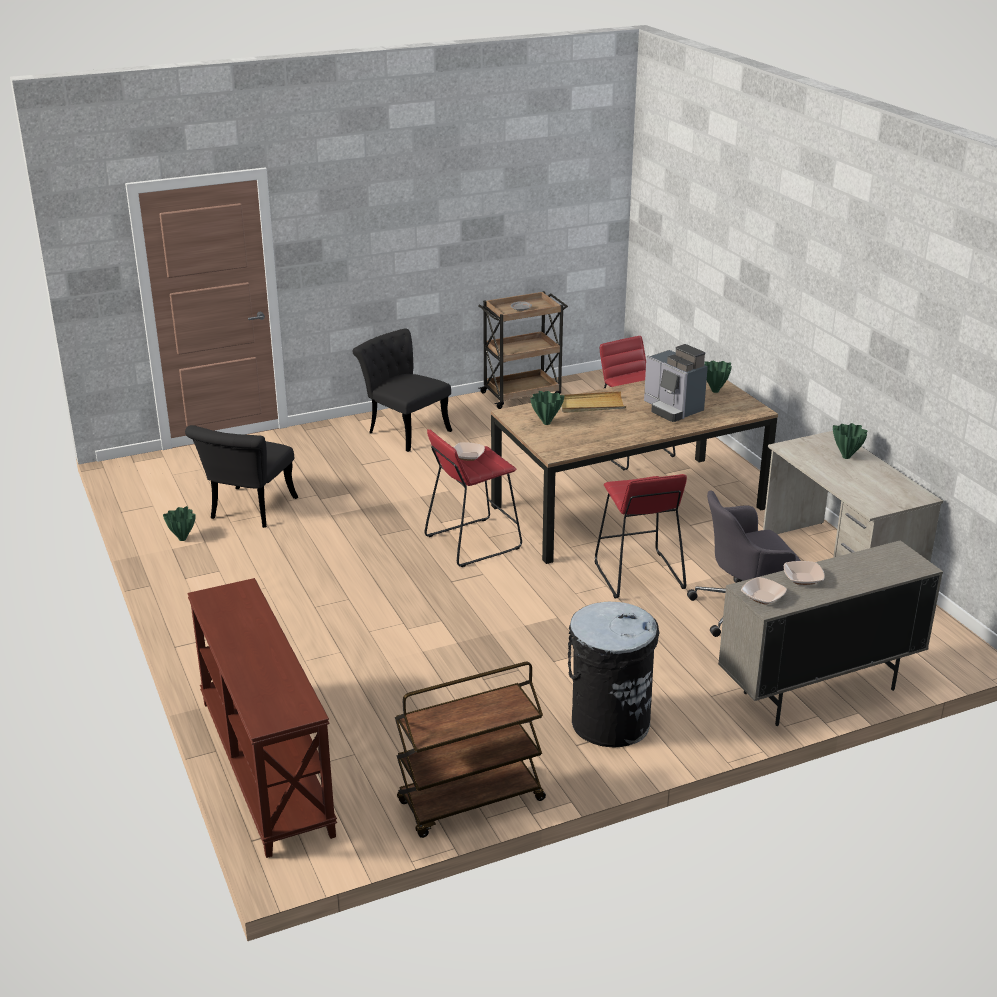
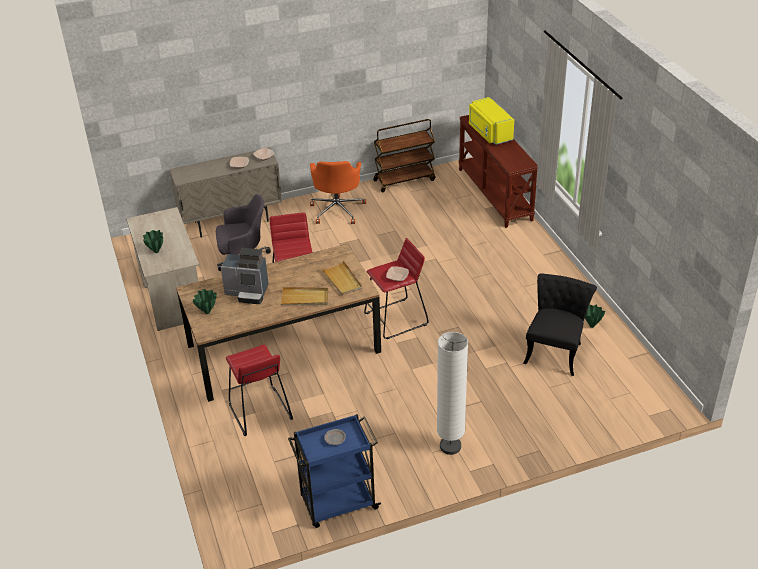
camera: 175 degrees left, 10 degrees up
black chair [353,329,452,452] -> white floor lamp [437,332,468,455]
brown cart [478,291,568,409] -> blue cart [288,414,381,528]
green vase [530,391,564,425] -> beige tray [322,260,362,295]
black trash can [568,602,659,747] -> orange office chair [310,161,366,224]
coffee machine [644,344,708,422] -> coffee machine turned 135 degrees clockwise [221,248,269,304]
none -> yellow microwave [469,97,514,145]

